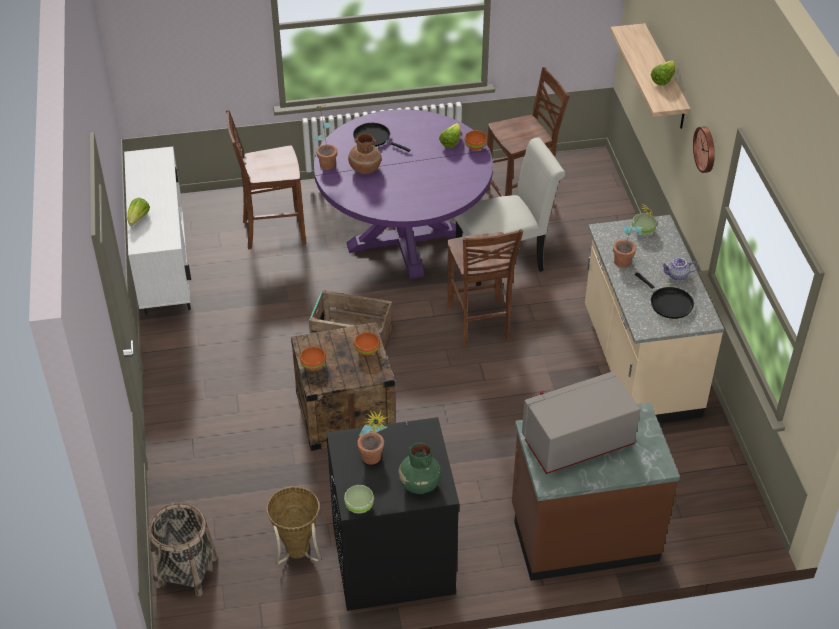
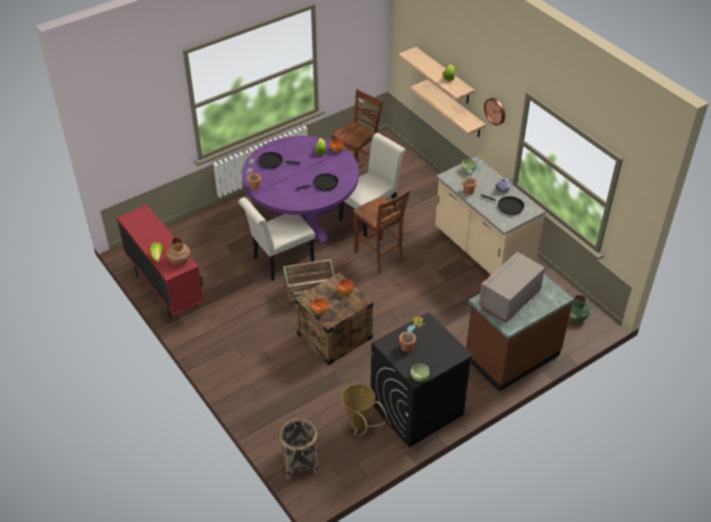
camera: 25 degrees left, 0 degrees up
white cabinet [124,147,191,315] -> red cabinet [116,204,204,320]
brown chair [226,109,306,249] -> none
brown vase [348,133,382,174] -> brown vase moved to [166,237,190,265]
green vase [398,442,441,494] -> green vase moved to [569,295,589,322]
none -> white chair [238,197,315,281]
none -> black frying pan [296,173,338,191]
none -> shelf [410,80,486,137]

